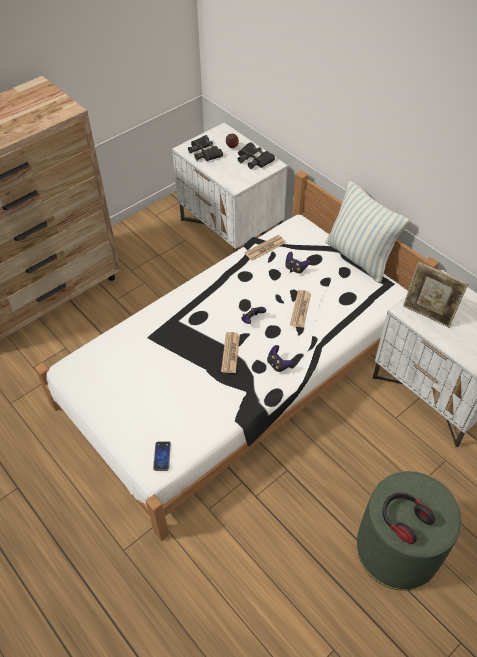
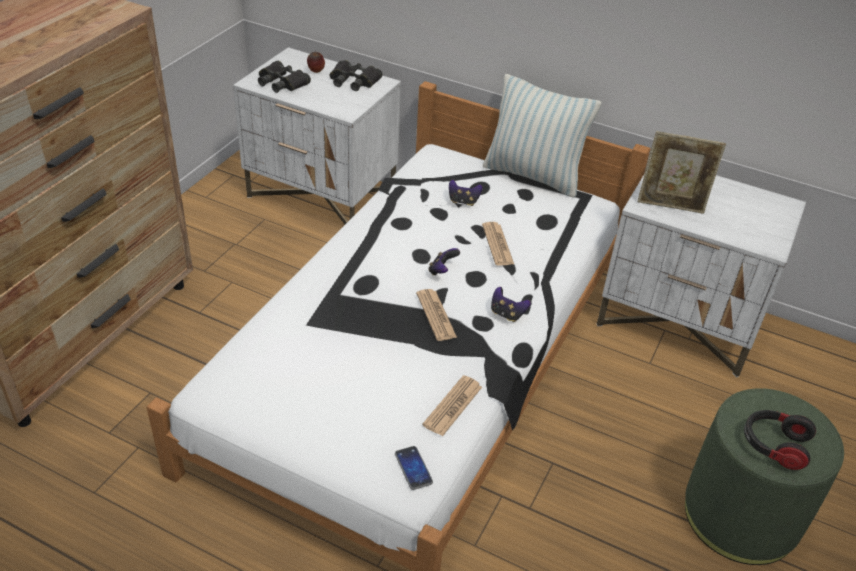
camera: 25 degrees left, 10 degrees down
newspaper [244,235,285,261] -> newspaper moved to [422,375,482,436]

